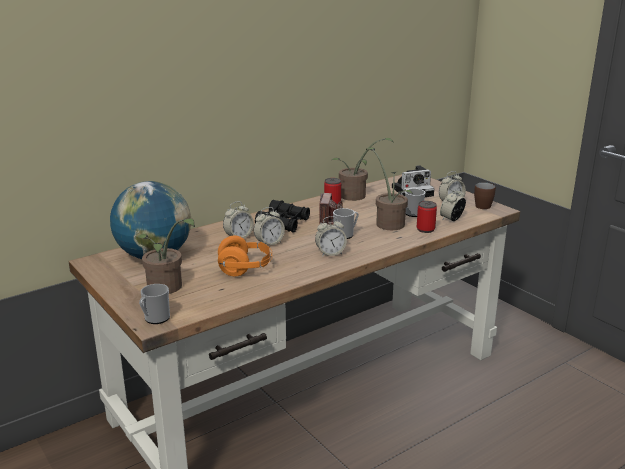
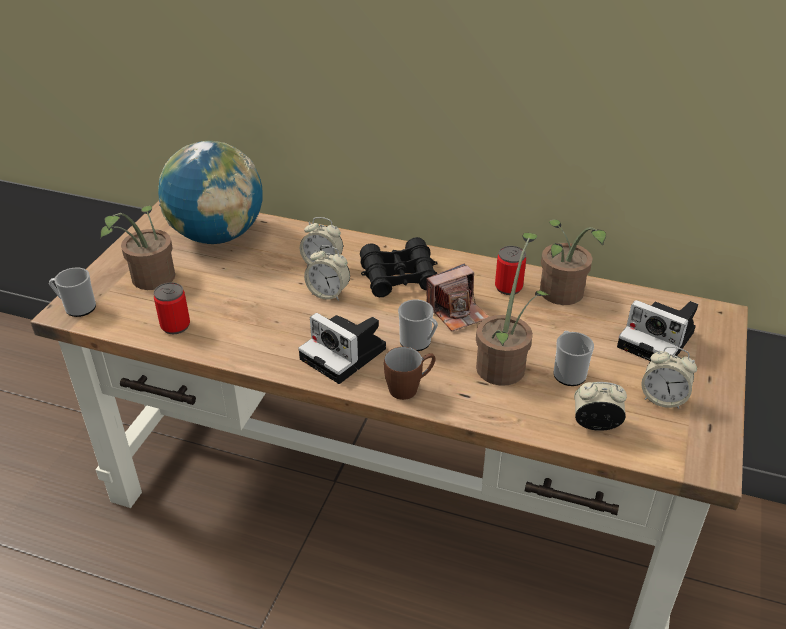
camera: 55 degrees right, 15 degrees up
orange headphones [218,235,272,276] -> none
alarm clock [315,216,347,257] -> camera [298,313,386,384]
can [417,201,437,233] -> can moved to [154,282,190,334]
brown mug [474,183,496,209] -> brown mug moved to [384,347,436,400]

